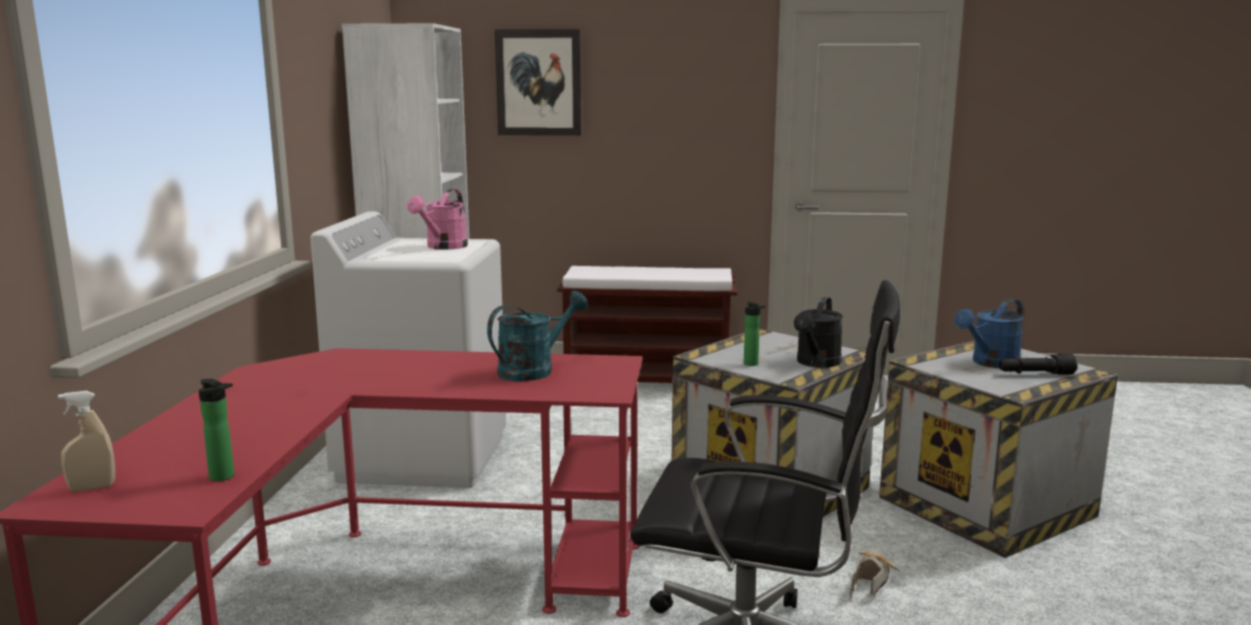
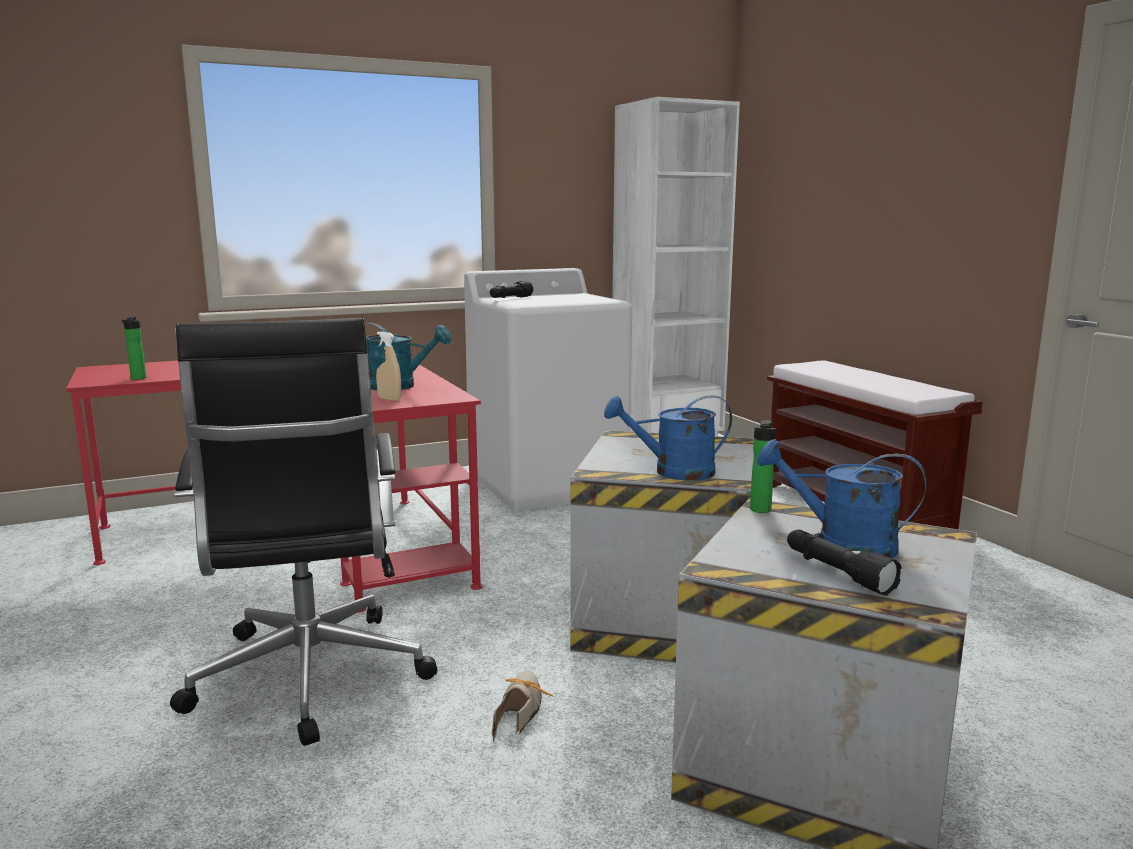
camera: 60 degrees right, 0 degrees up
beige spray bottle [58,391,115,492] -> beige spray bottle moved to [376,332,401,401]
pink watering can [407,189,468,250] -> none
picture [495,29,582,136] -> none
bottle [744,301,766,366] -> bottle moved to [750,420,776,513]
black watering can [794,297,843,368] -> blue watering can [604,395,732,481]
shoe [850,548,900,598] -> shoe turned 75 degrees counterclockwise [492,671,553,743]
none -> black flashlight [490,280,533,298]

